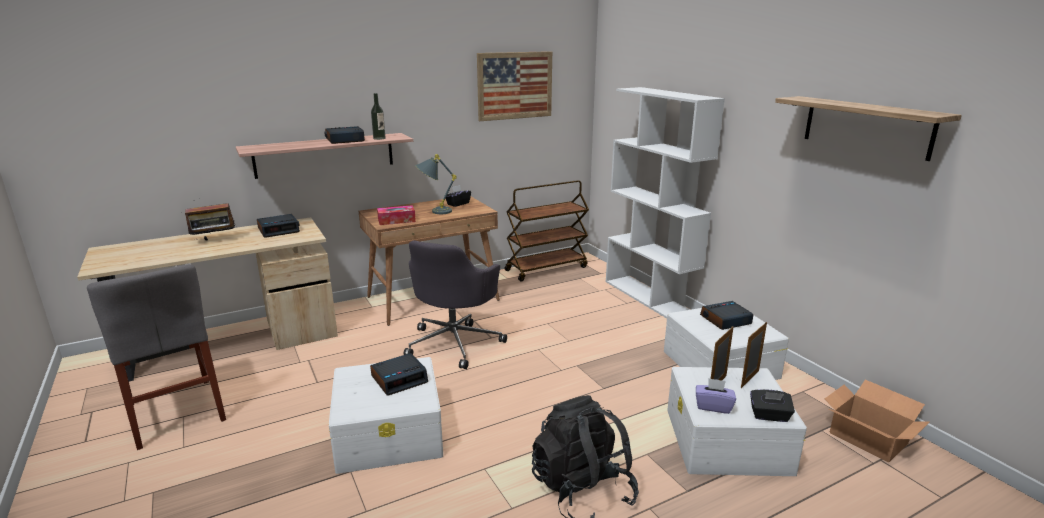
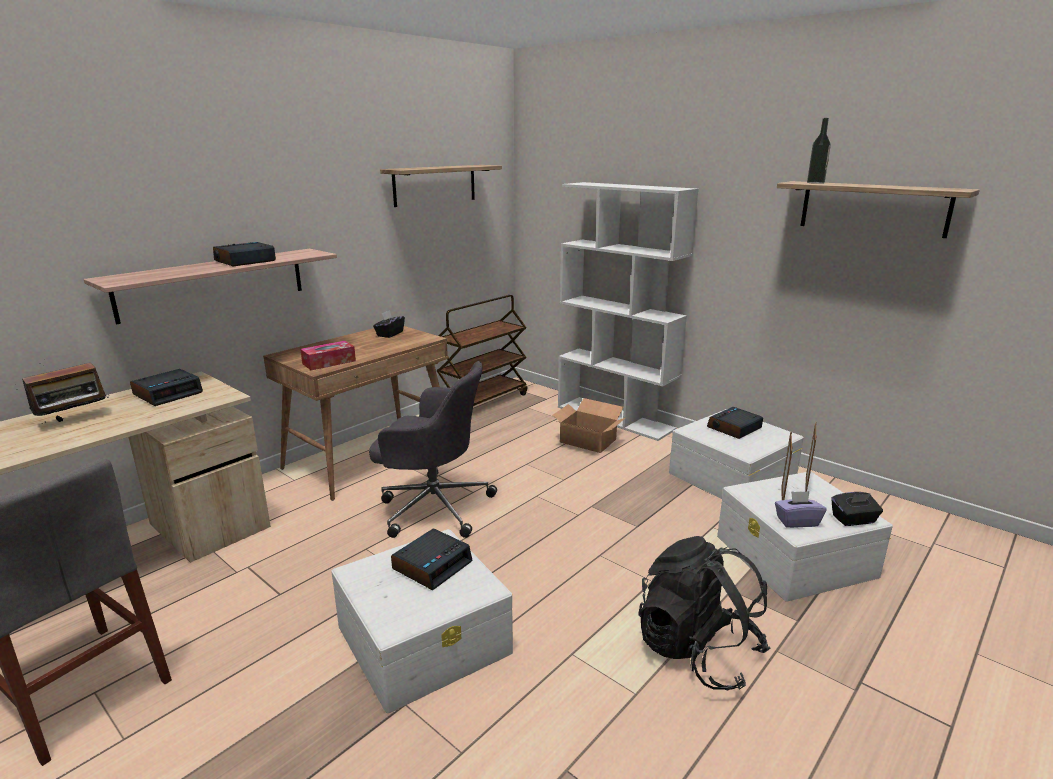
camera: 20 degrees left, 0 degrees up
bottle [371,93,386,140] -> bottle moved to [807,118,831,184]
grey office chair [403,240,507,369] -> grey office chair turned 75 degrees counterclockwise [369,361,497,538]
grey table lamp [415,154,457,214] -> none
picture [477,51,552,121] -> shelf [380,165,502,207]
cardboard box [825,380,929,462] -> cardboard box moved to [553,398,625,453]

